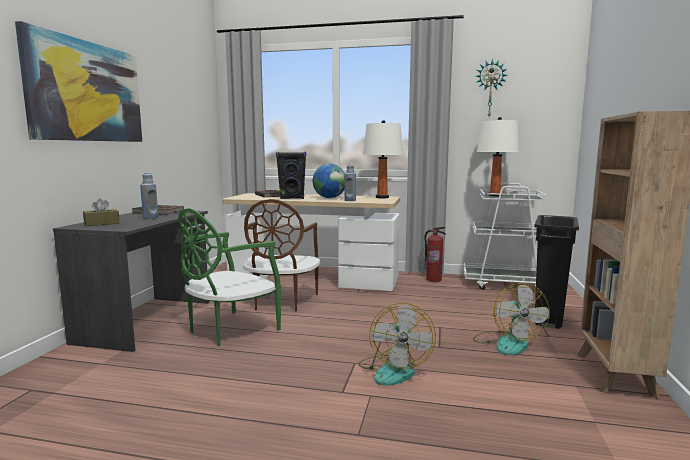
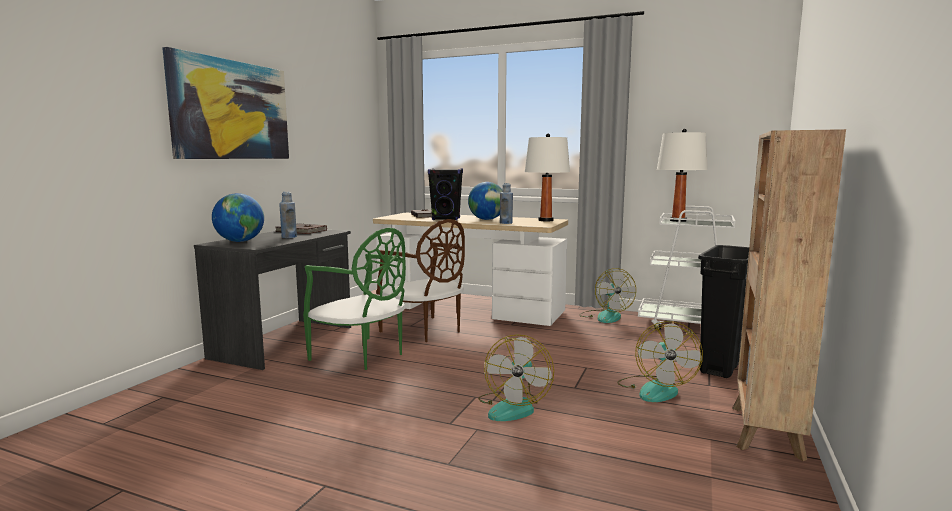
camera: 10 degrees right, 0 degrees up
brown tissue box [83,199,120,226] -> globe [212,193,264,242]
green chair [178,208,281,346] -> green chair turned 105 degrees counterclockwise [303,228,406,370]
brown chair [243,199,320,312] -> brown chair turned 60 degrees counterclockwise [377,219,465,342]
fire extinguisher [424,227,446,282] -> fan [579,268,636,323]
wall clock [476,59,507,117] -> none

